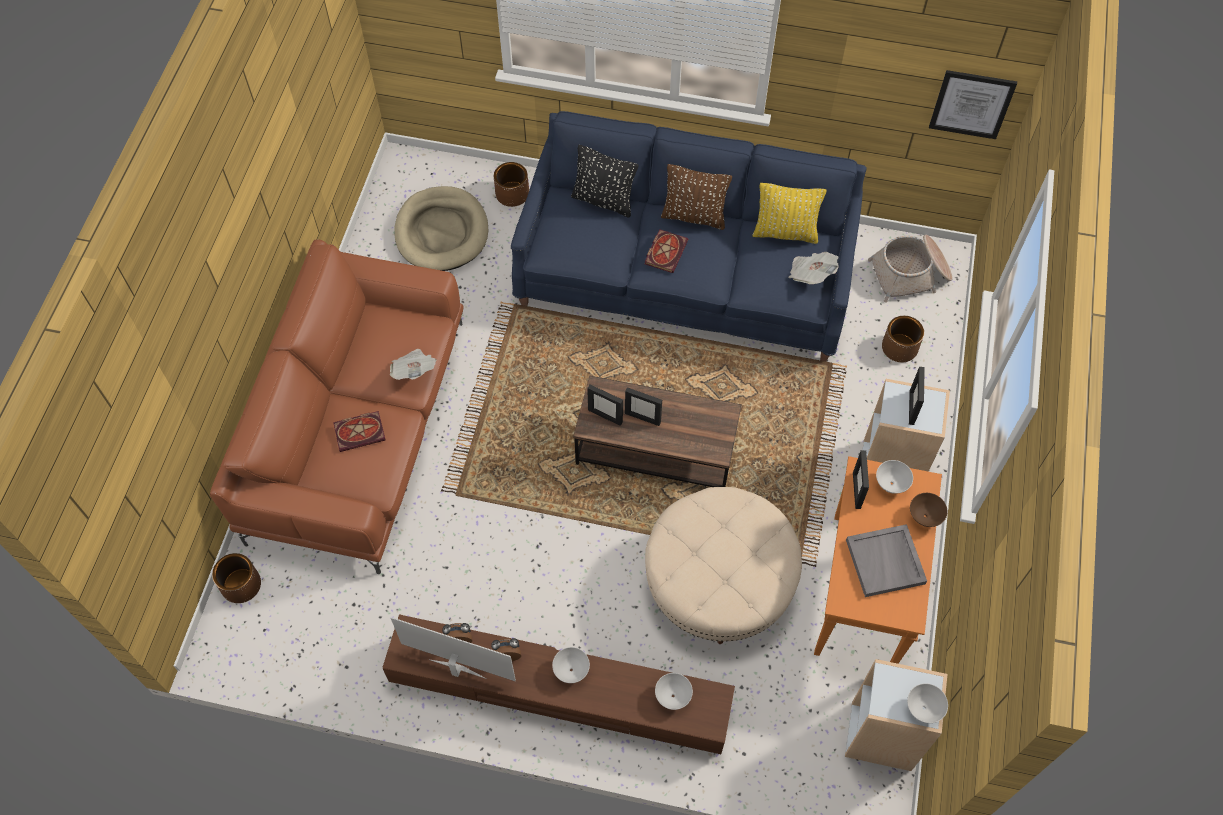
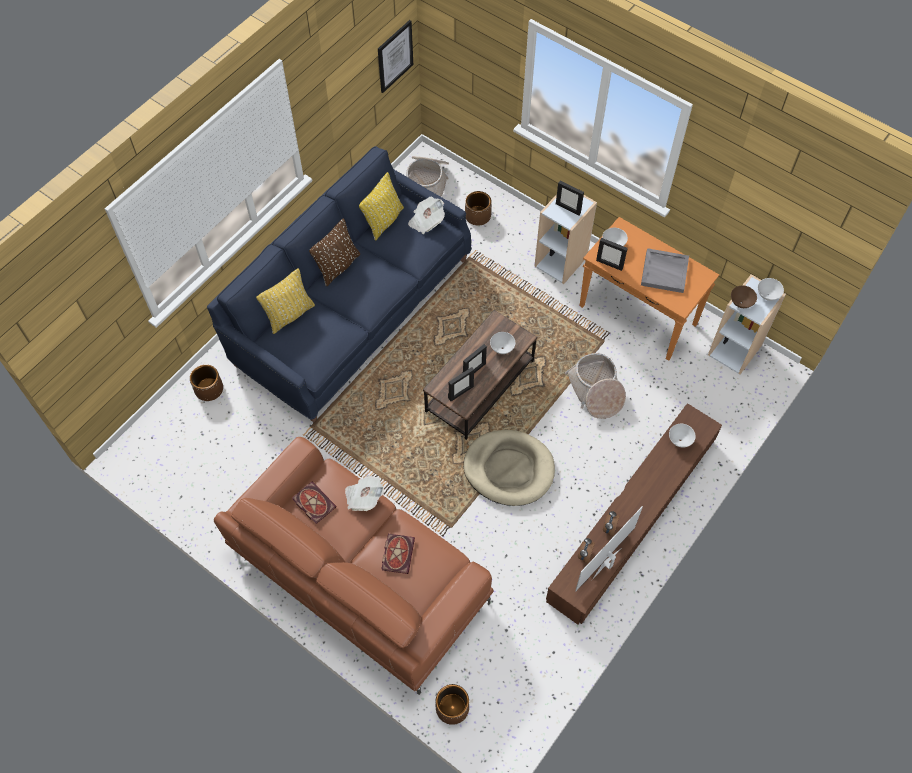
camera: 65 degrees left, 0 degrees up
beige dog bed [394,186,488,271] -> beige dog bed moved to [464,430,555,506]
white bowl [552,647,590,683] -> white bowl moved to [490,332,516,354]
black pillow [571,145,638,218] -> yellow pillow [256,268,315,334]
book [645,229,688,273] -> book moved to [292,481,336,524]
beige ottoman [645,487,802,644] -> basket [565,353,626,419]
brown bowl [910,493,948,527] -> brown bowl moved to [731,285,757,308]

